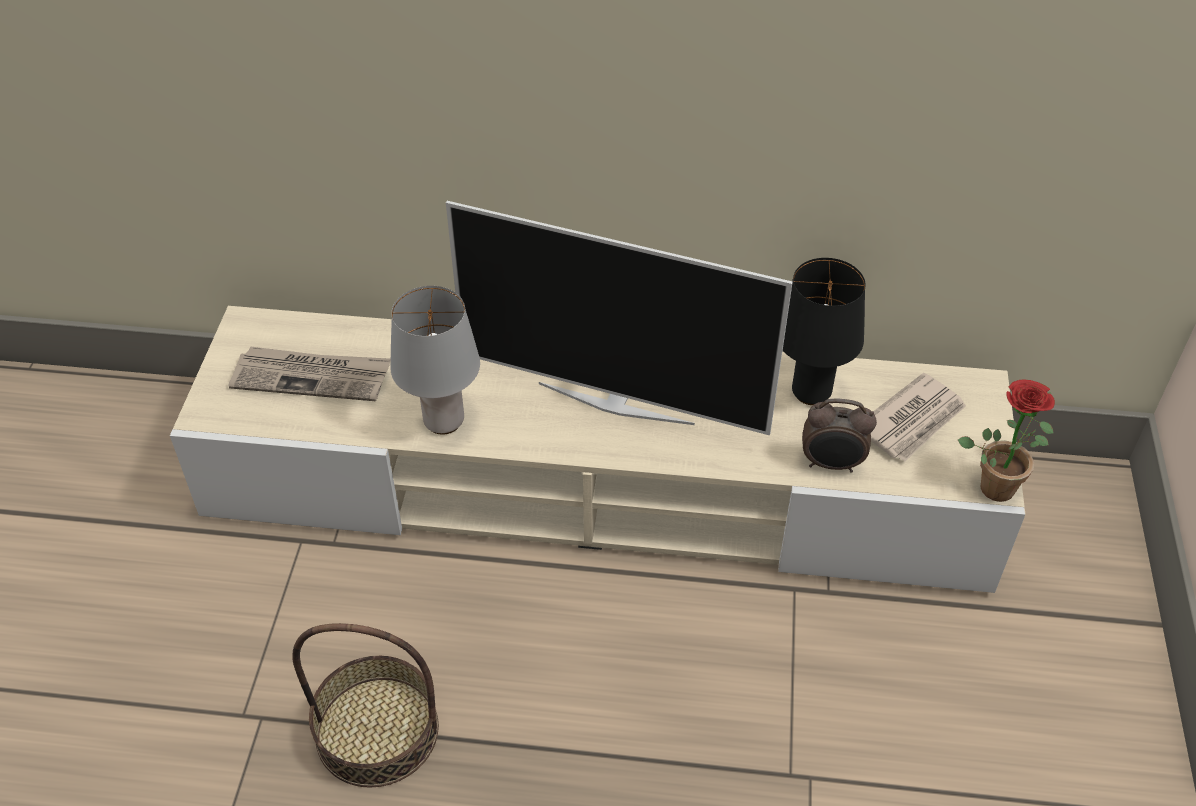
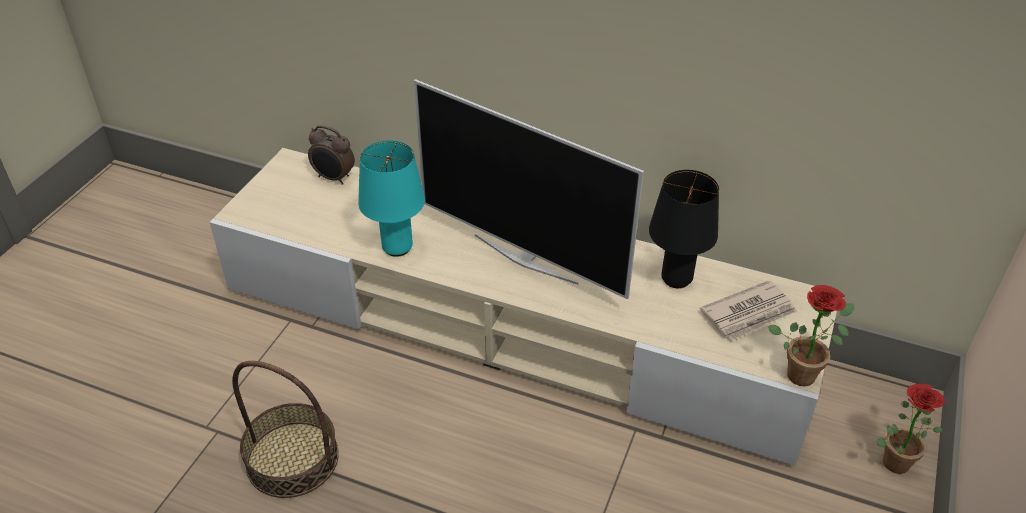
camera: 15 degrees right, 5 degrees down
newspaper [229,346,391,401] -> none
grey table lamp [390,286,480,435] -> turquoise table lamp [358,140,425,257]
alarm clock [802,398,877,473] -> alarm clock moved to [308,125,355,185]
none -> potted plant [877,384,945,474]

